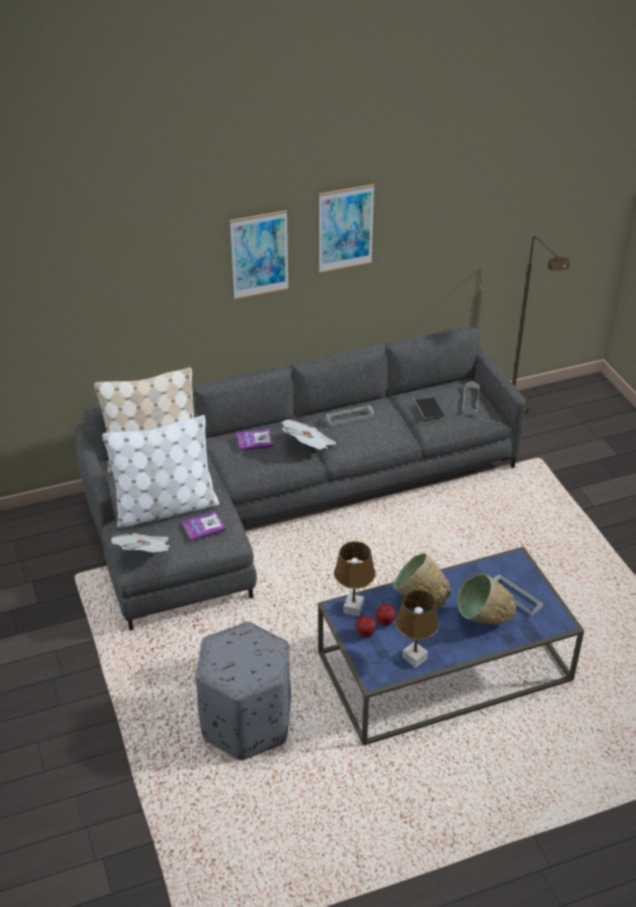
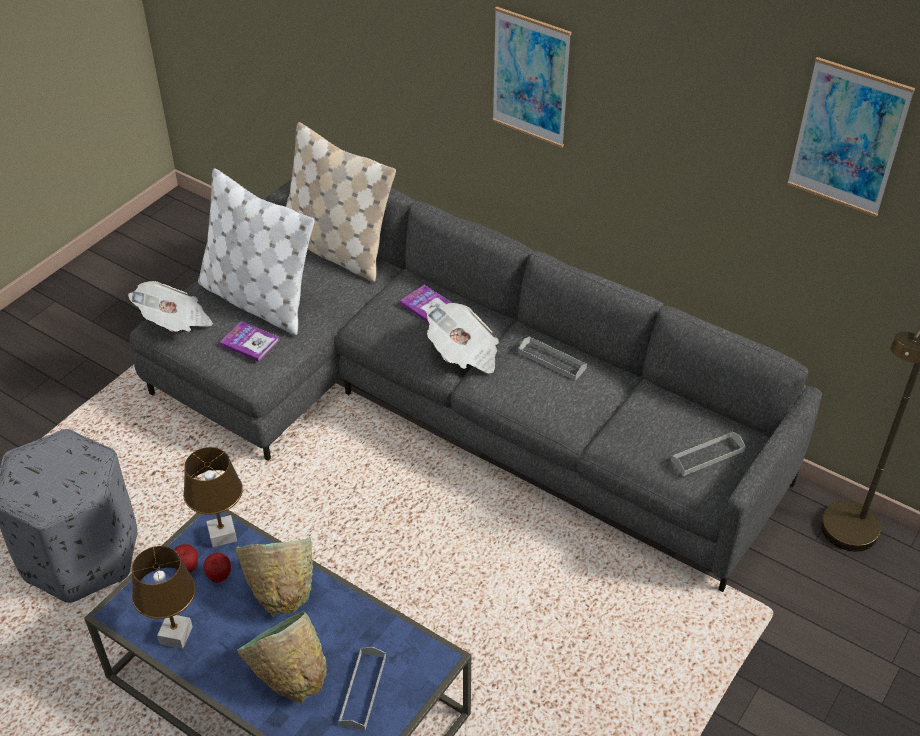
camera: 55 degrees right, 5 degrees up
picture [319,184,375,273] -> picture moved to [787,57,915,217]
black book [415,396,444,420] -> none

